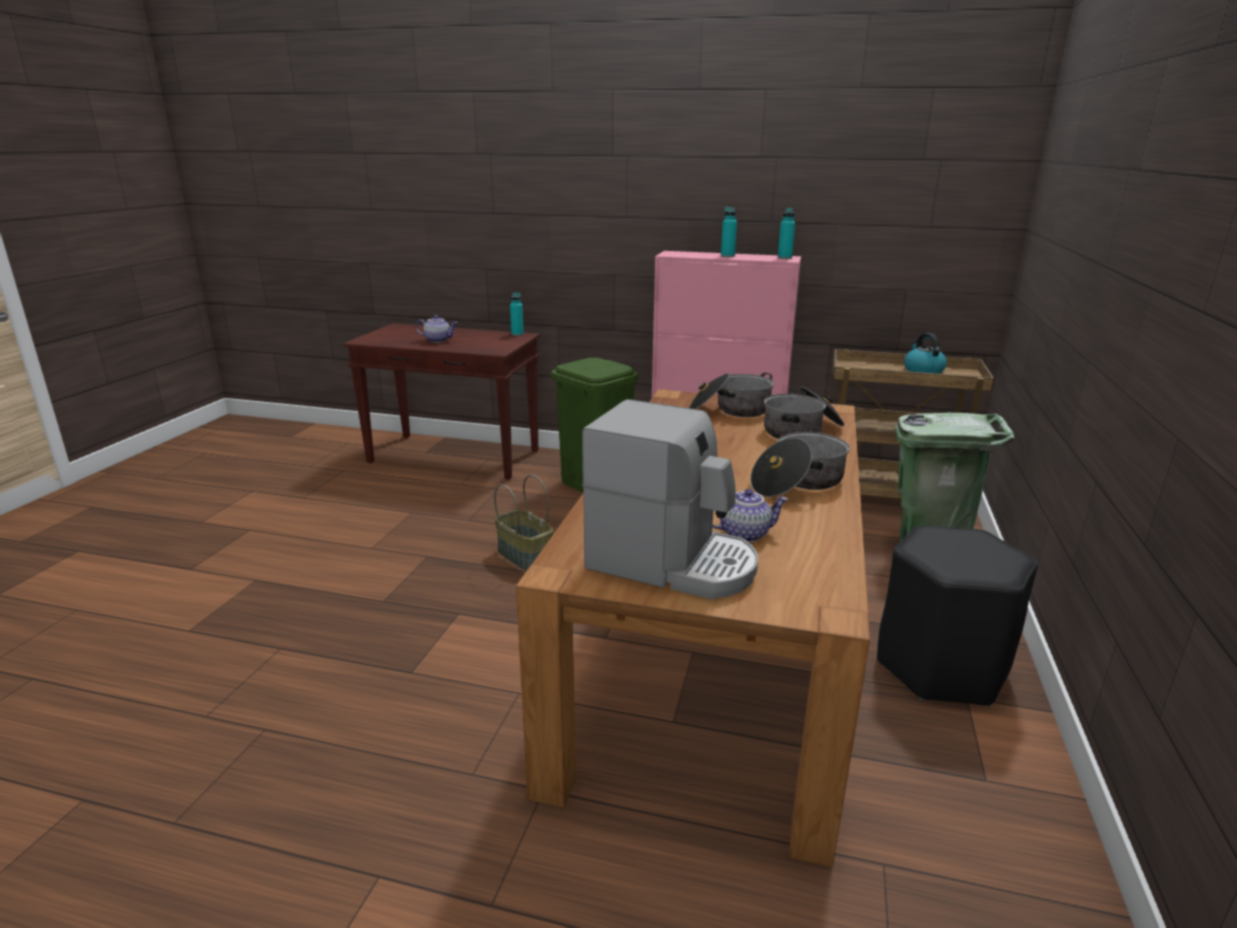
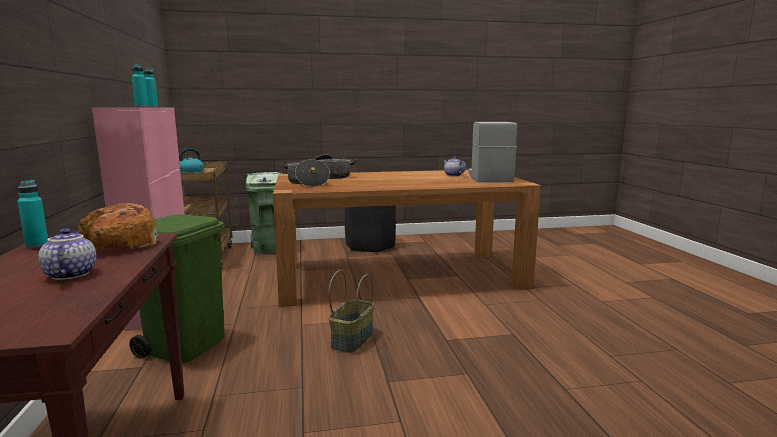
camera: 115 degrees left, 10 degrees down
cooking pot [750,426,850,497] -> none
none -> bread [78,203,158,252]

